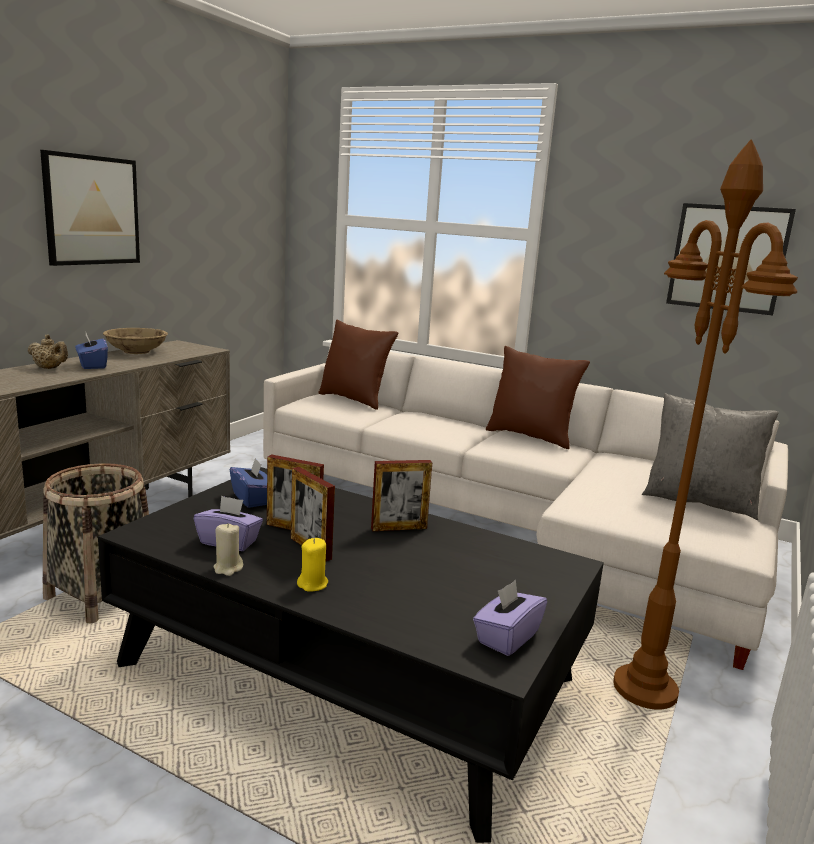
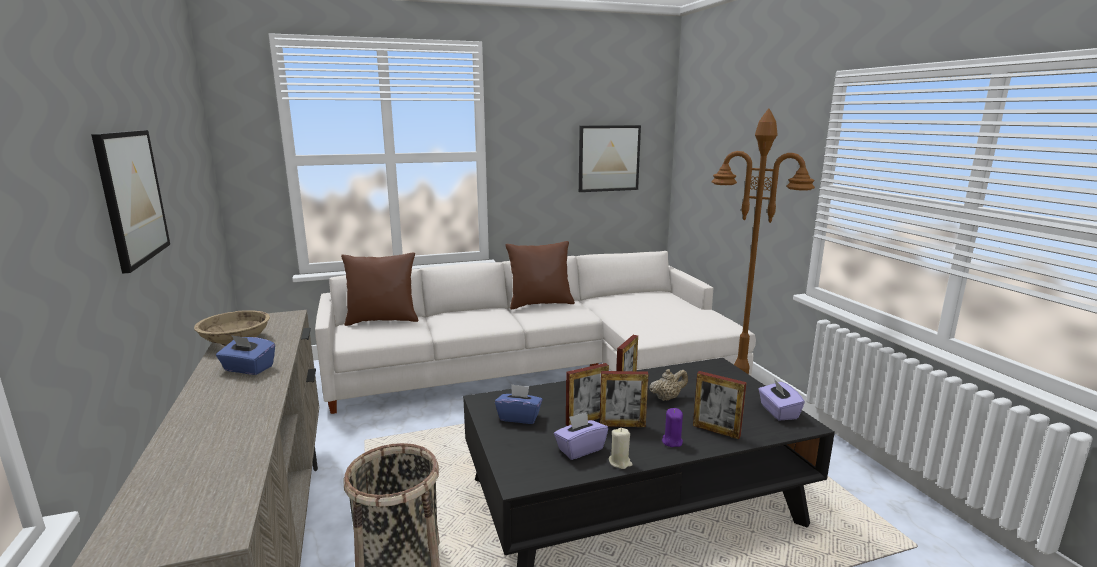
camera: 45 degrees left, 0 degrees up
beige teapot [28,334,68,369] -> beige teapot moved to [649,369,688,401]
yellow candle [297,538,328,592] -> purple candle [662,408,683,447]
grey pillow [642,393,779,520] -> none
none -> picture frame [693,371,747,439]

